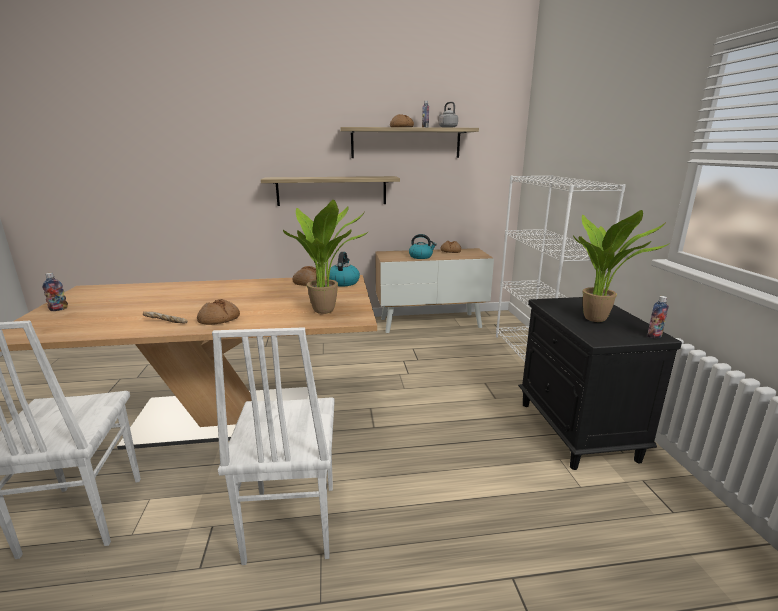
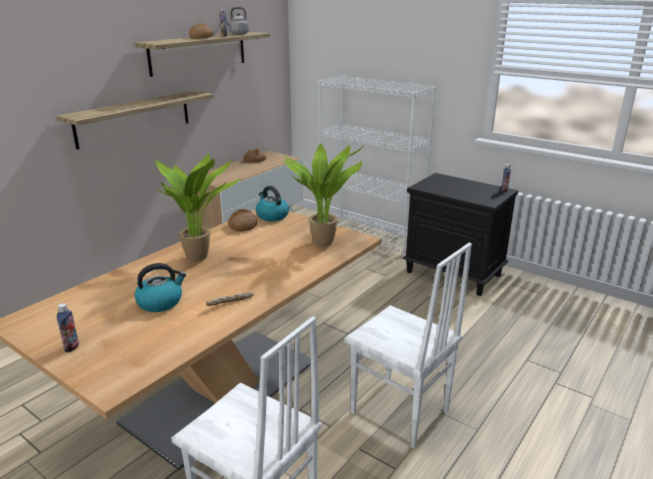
camera: 45 degrees left, 5 degrees up
bread [197,299,240,325] -> none
kettle [409,234,437,259] -> kettle moved to [135,263,186,312]
potted plant [573,210,670,322] -> potted plant moved to [156,153,240,262]

